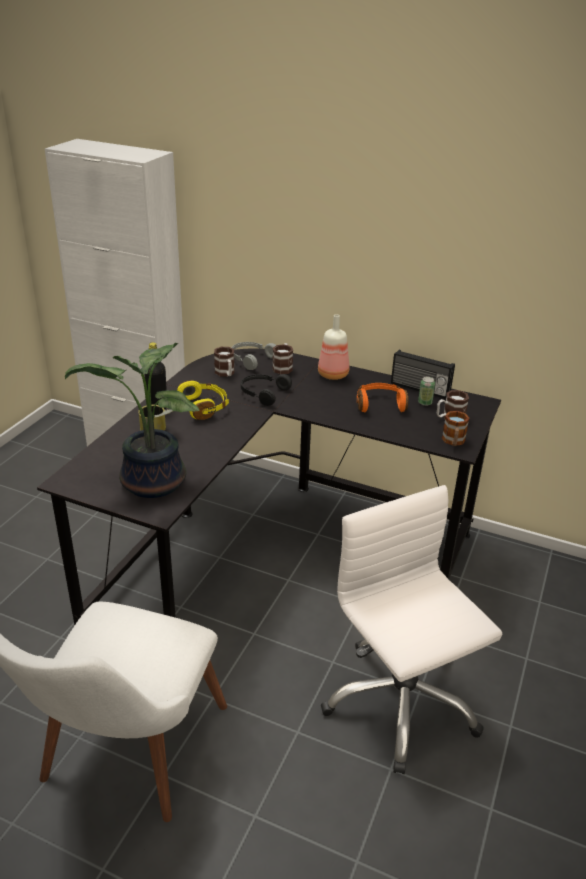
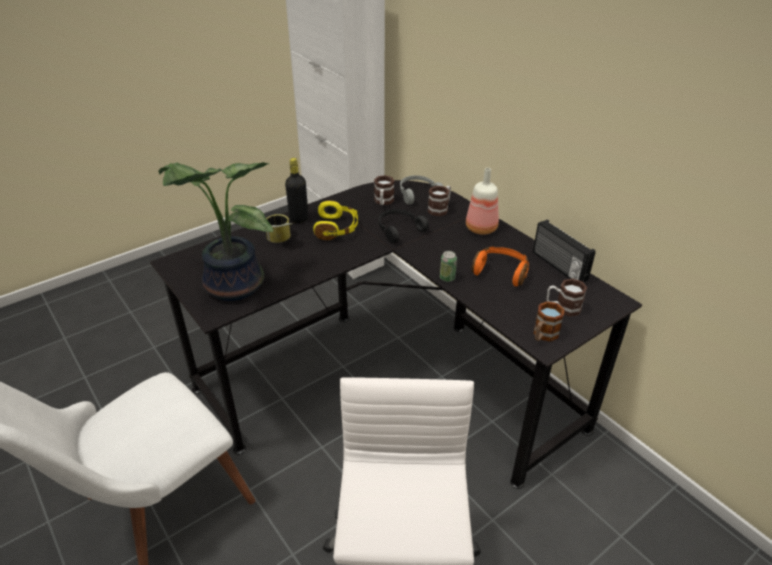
camera: 30 degrees right, 5 degrees up
can [418,377,435,406] -> can moved to [440,251,457,282]

